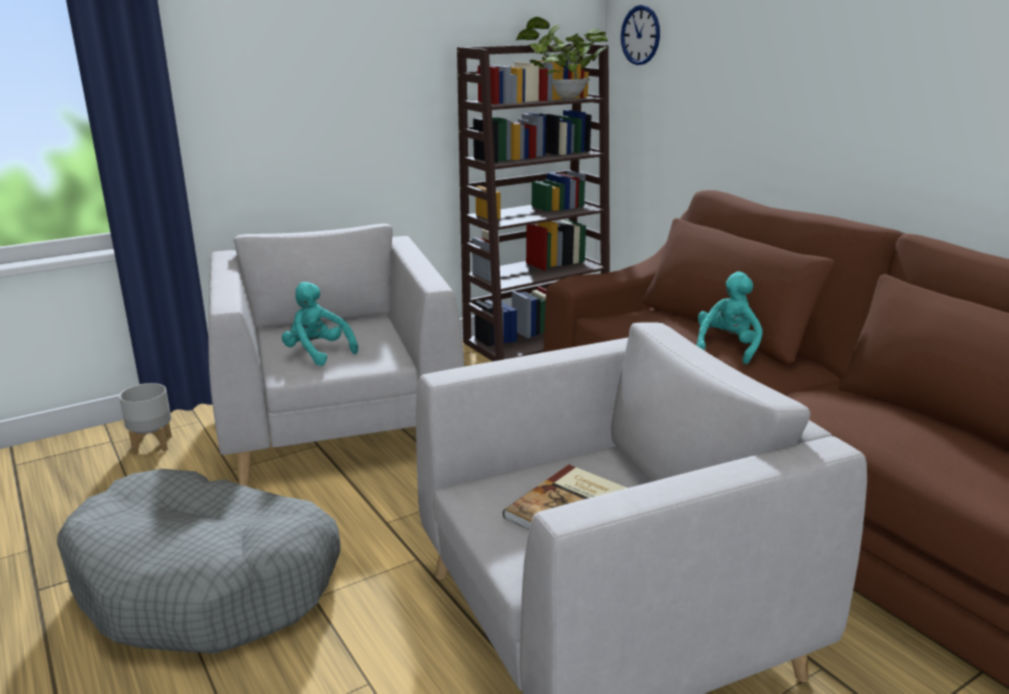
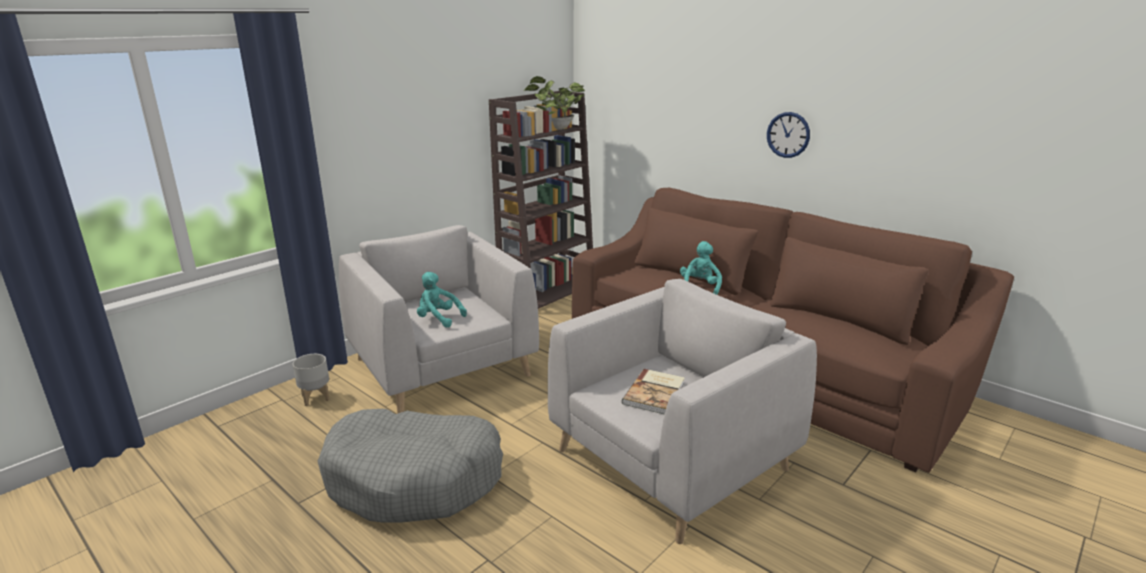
camera: 15 degrees left, 0 degrees up
wall clock [621,5,660,65] -> wall clock moved to [767,112,810,158]

